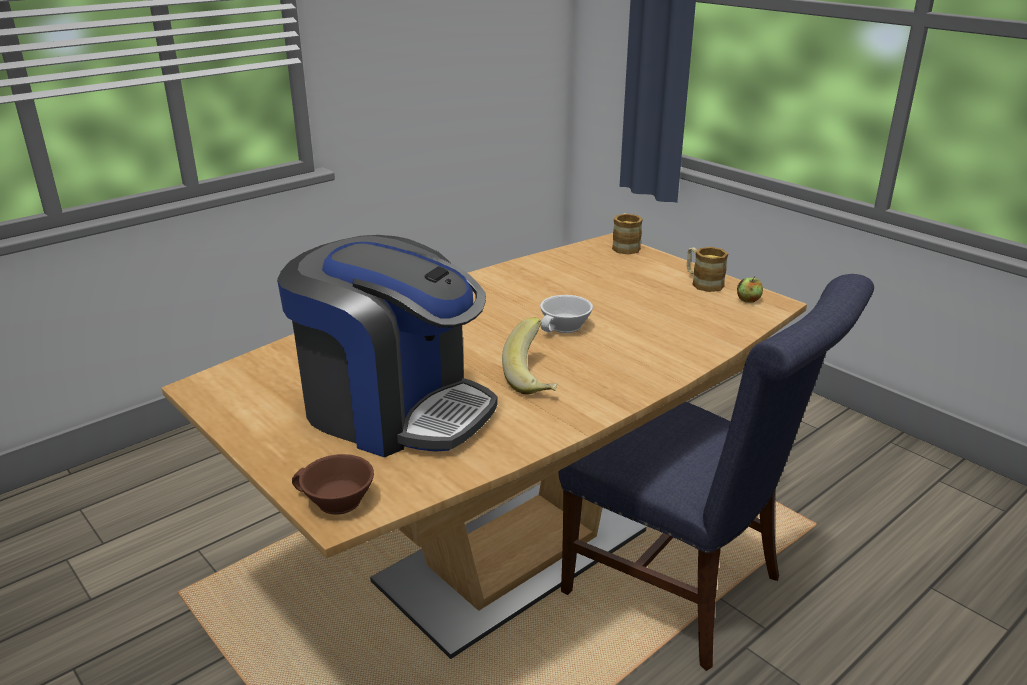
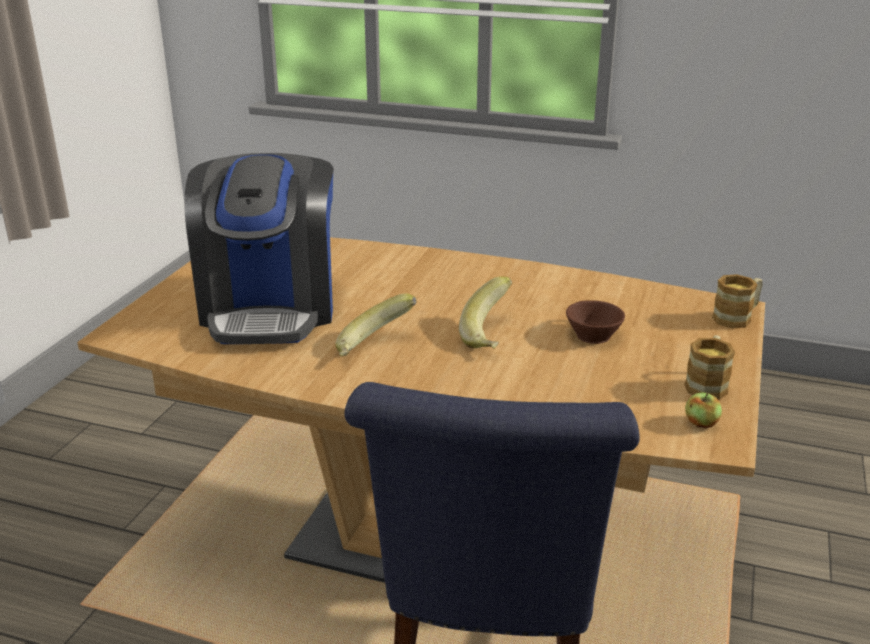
camera: 60 degrees right, 0 degrees up
brown cup [292,454,374,515] -> brown cup moved to [566,300,625,344]
white cup [540,295,593,333] -> banana [459,277,512,349]

